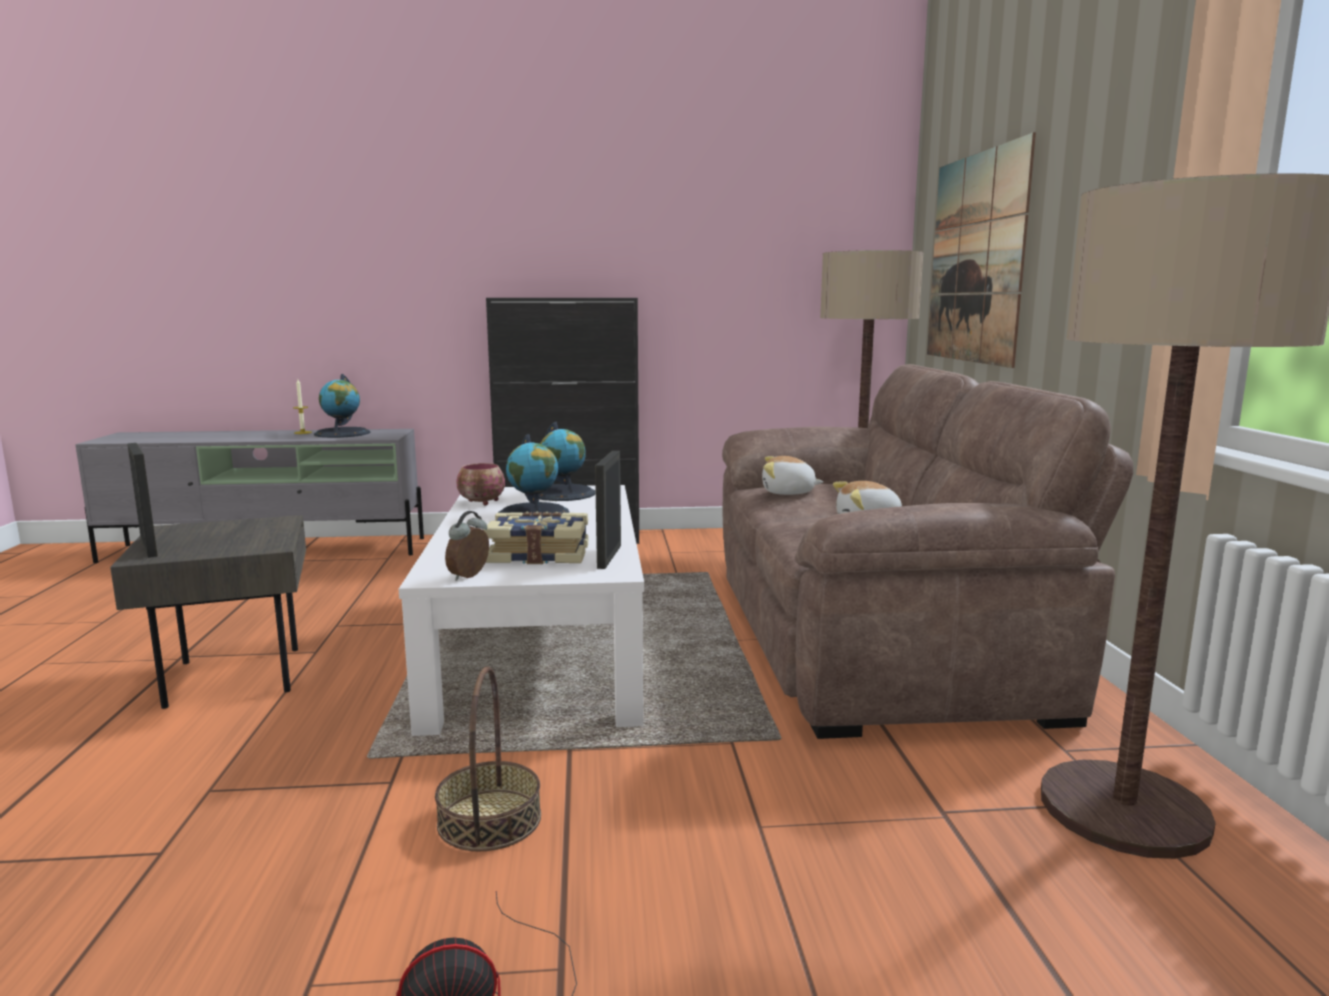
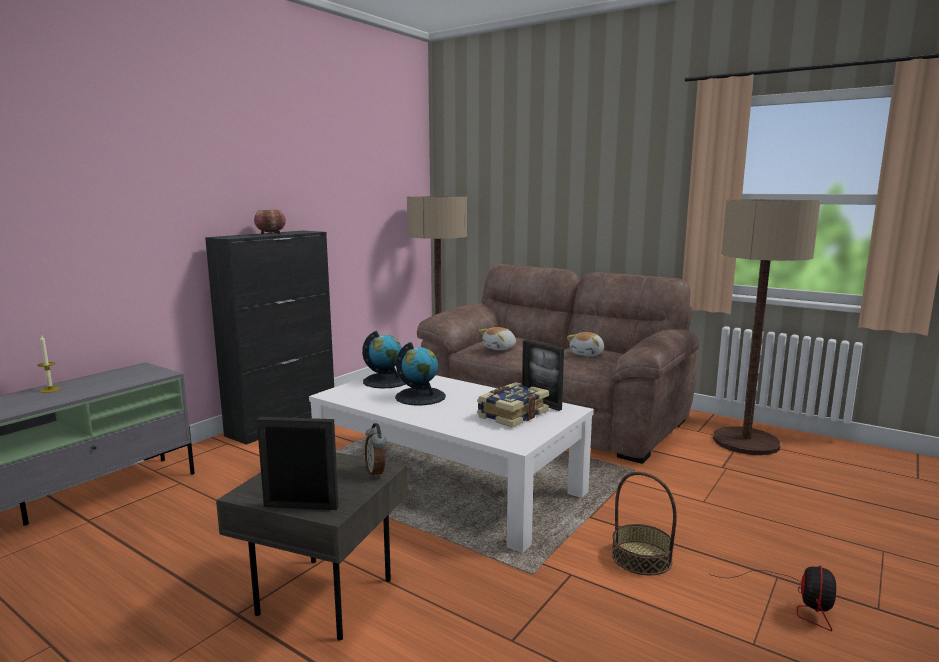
camera: 50 degrees left, 0 degrees up
globe [314,374,370,438] -> none
alarm clock [445,511,489,581] -> alarm clock moved to [365,423,387,479]
bowl [456,463,505,506] -> bowl moved to [254,210,286,234]
picture [927,132,1036,368] -> none

